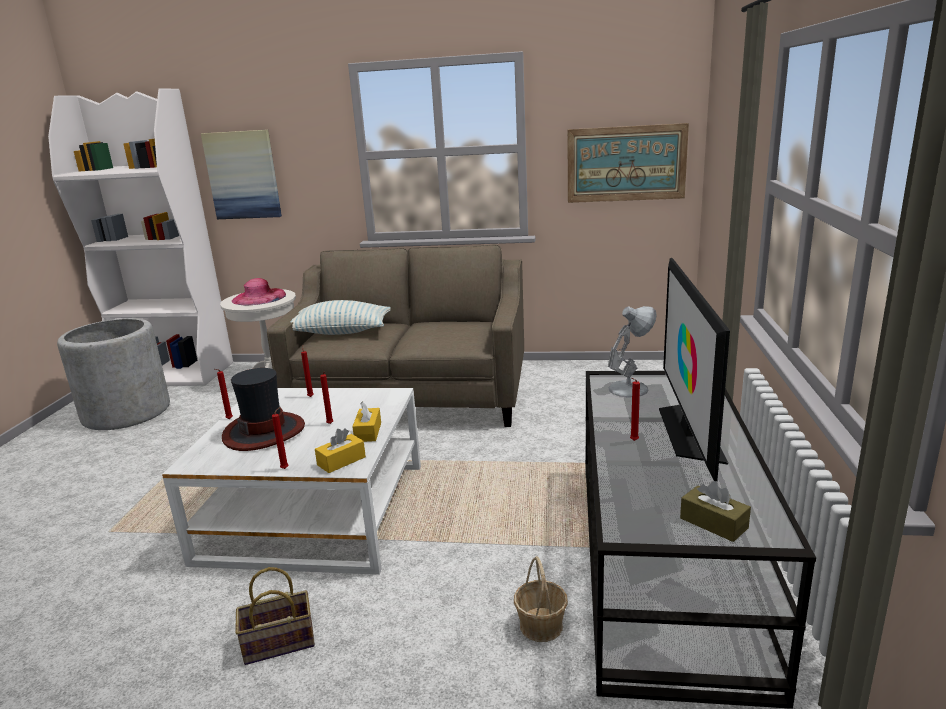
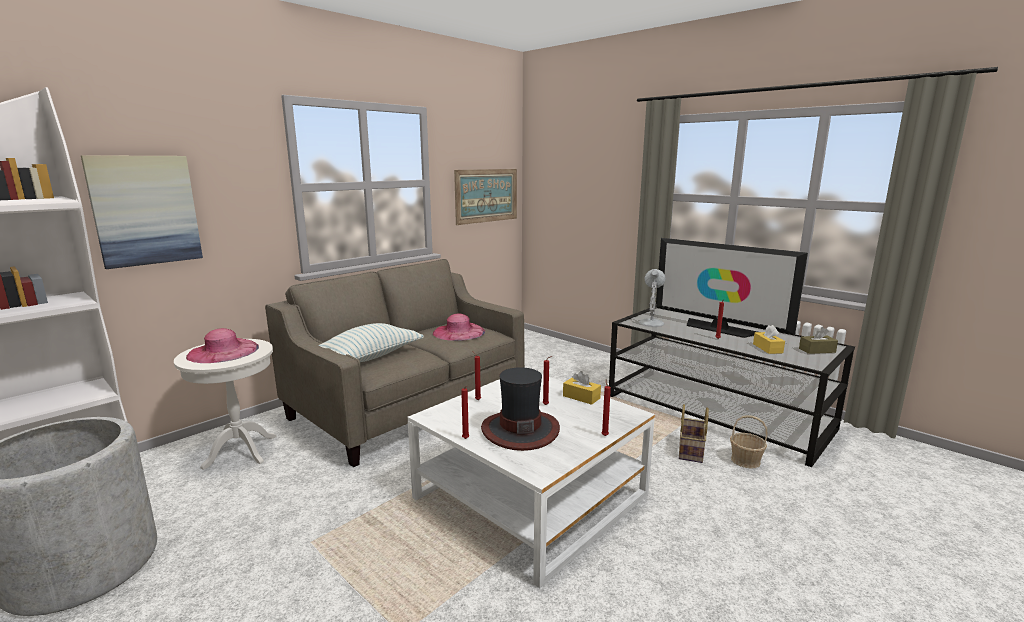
camera: 55 degrees left, 5 degrees down
basket [235,567,315,665] -> basket moved to [679,404,709,463]
yellow tissue box [315,428,366,473] -> yellow tissue box moved to [753,325,785,354]
none -> pink hat [433,313,485,341]

